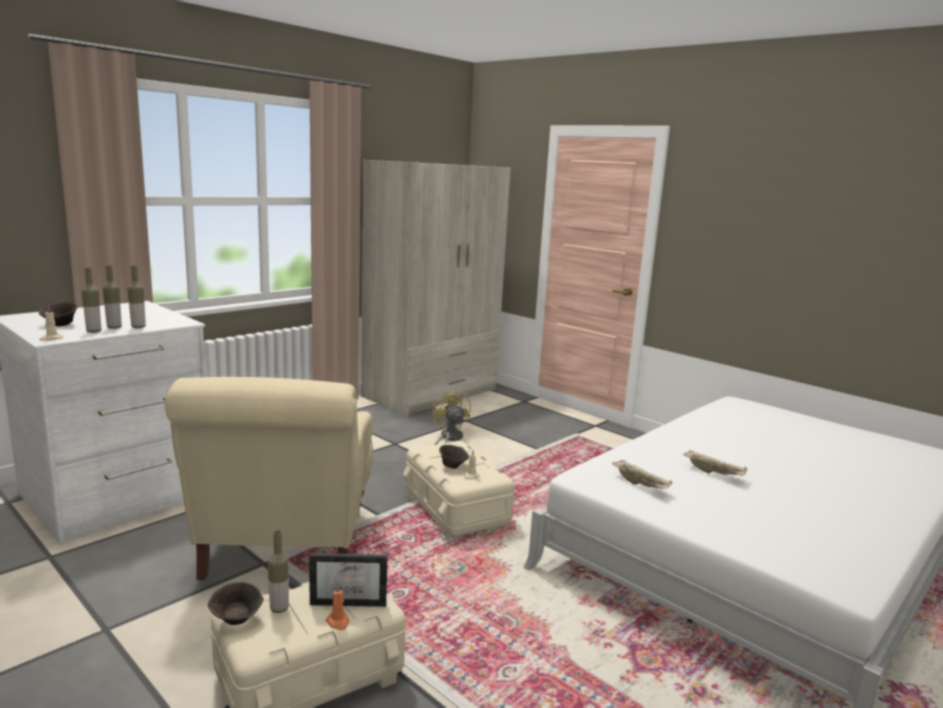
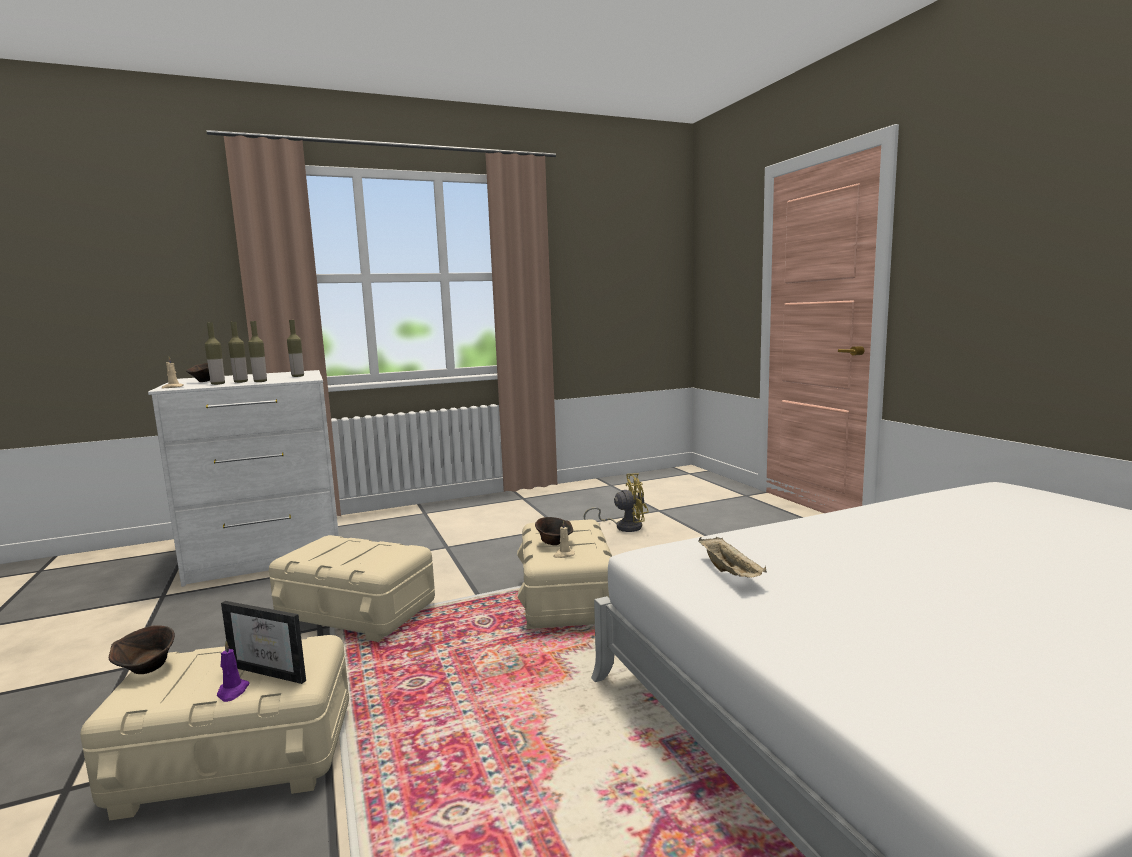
camera: 25 degrees right, 5 degrees down
beige armchair [165,377,373,580] -> beige storage box [269,535,435,642]
bottle [268,530,289,613] -> bottle moved to [287,320,304,377]
orange candle [325,585,349,630] -> purple candle [217,641,249,702]
beige wardrobe [361,160,511,416] -> none
yellow fan [432,389,471,445] -> yellow fan turned 75 degrees clockwise [584,473,648,532]
beige tray [684,450,747,476] -> none

